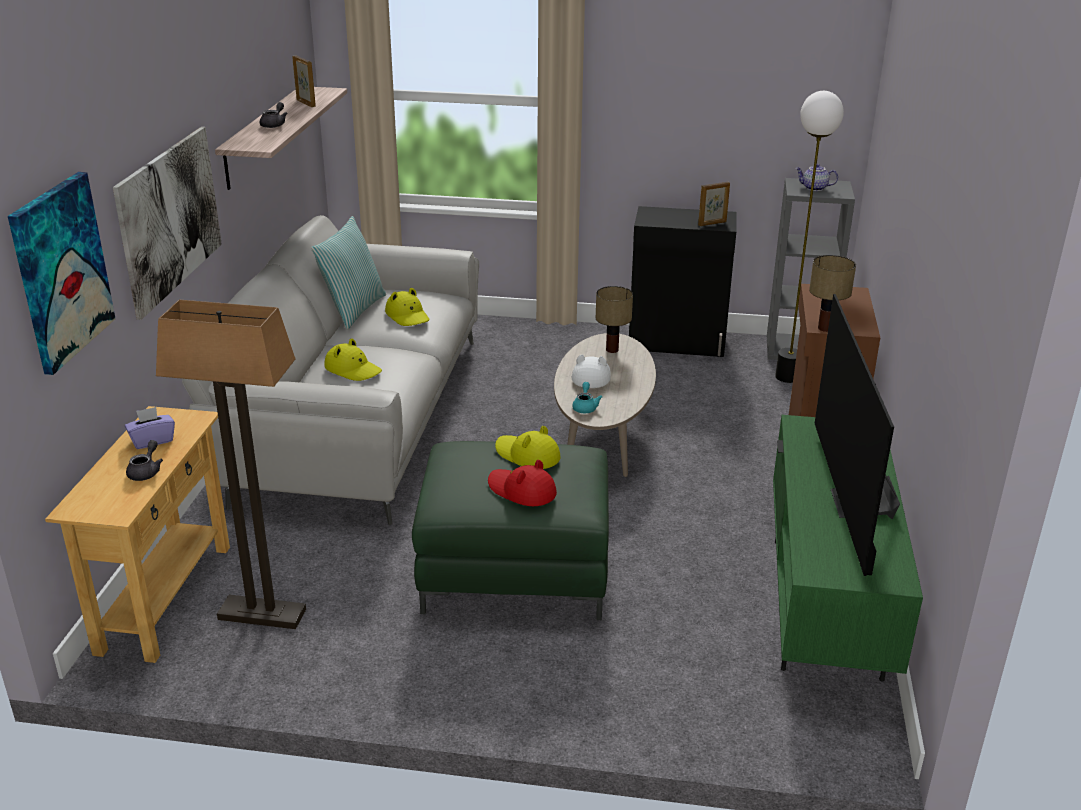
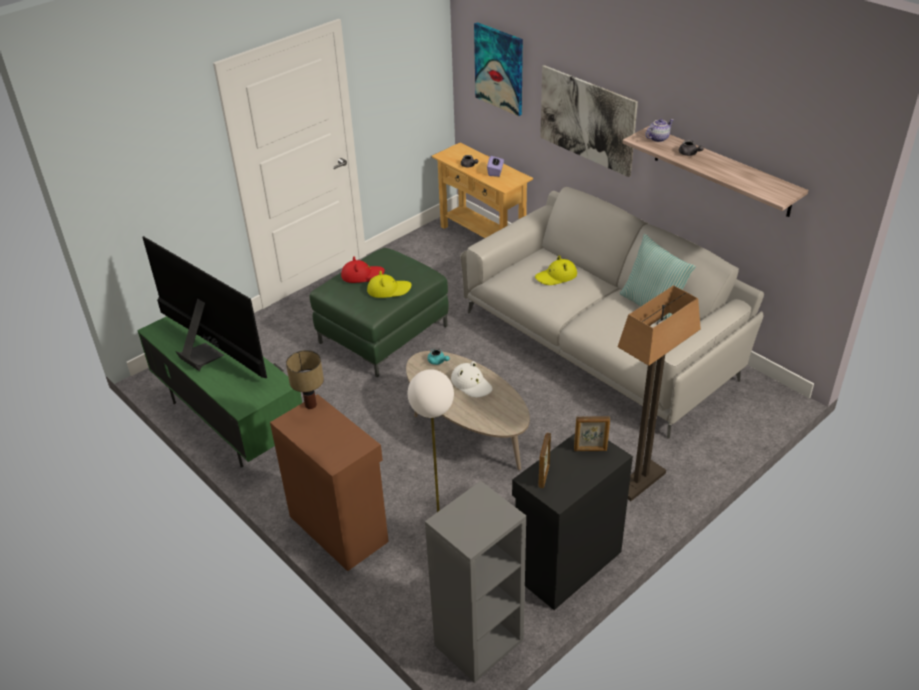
camera: 130 degrees right, 10 degrees up
floor lamp [156,300,306,629] -> floor lamp moved to [618,285,701,501]
picture frame [292,55,316,107] -> picture frame moved to [574,416,610,451]
yellow hat [385,288,429,326] -> none
table lamp [596,286,633,353] -> none
teapot [795,164,838,191] -> teapot moved to [645,119,674,142]

